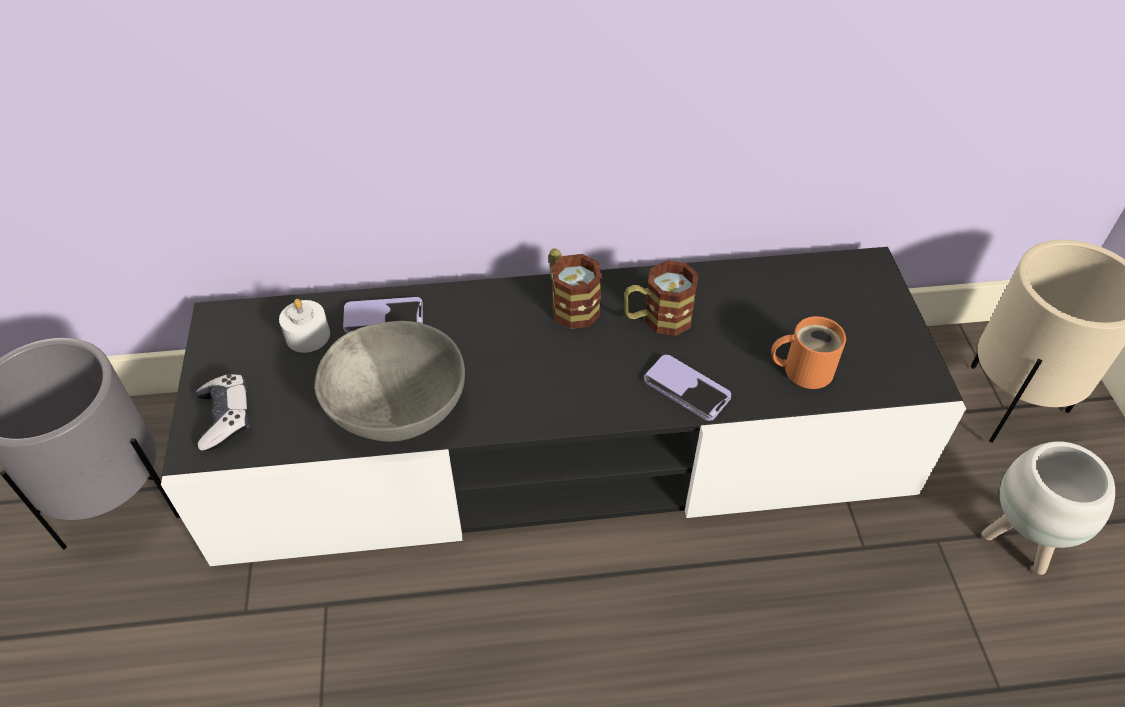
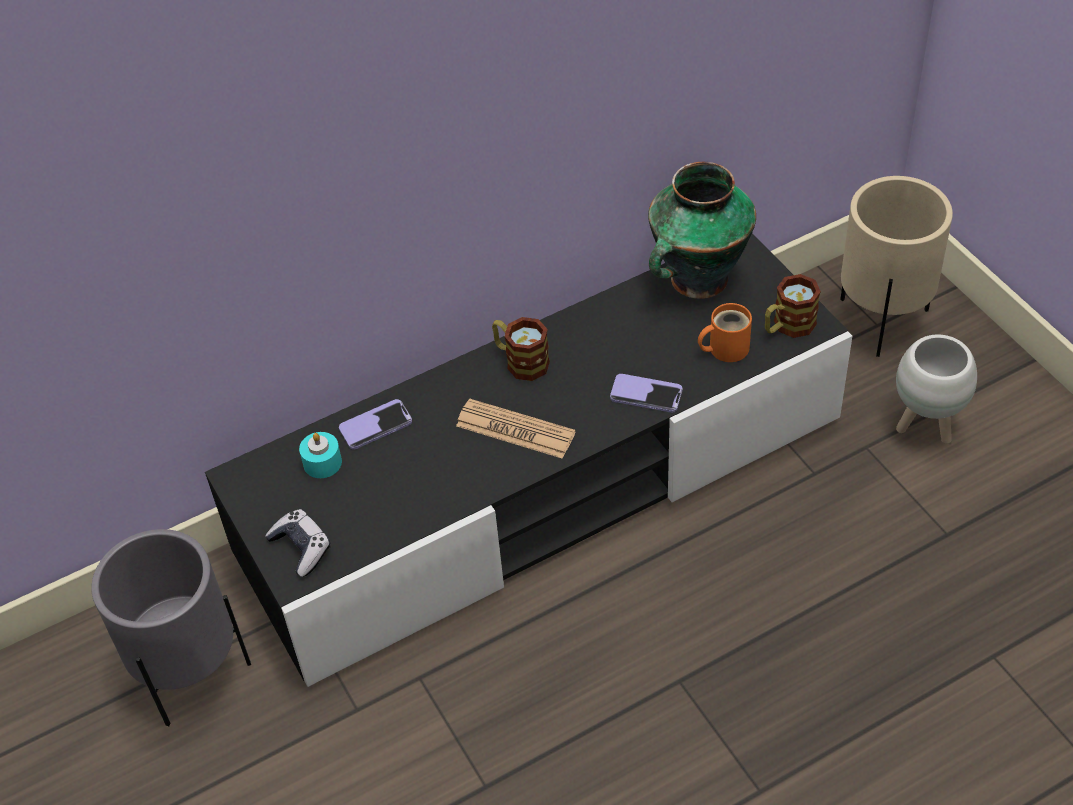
camera: 20 degrees left, 0 degrees up
white candle [279,299,330,353] -> turquoise candle [299,432,342,478]
grey bowl [314,321,465,442] -> none
mug [624,260,699,336] -> mug moved to [765,274,821,338]
none -> newspaper [456,399,576,458]
none -> vase [648,162,756,299]

